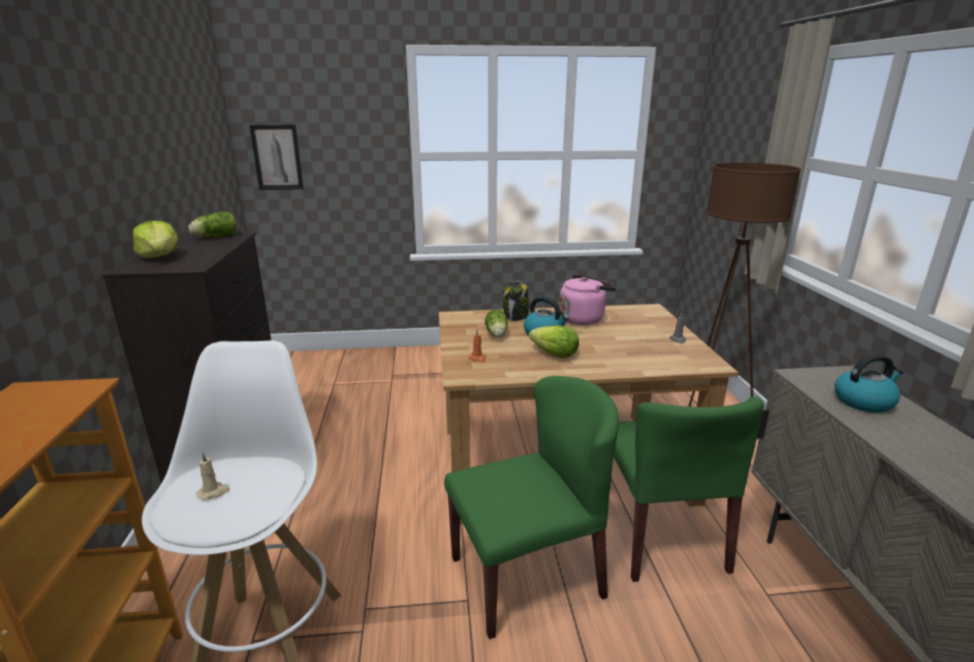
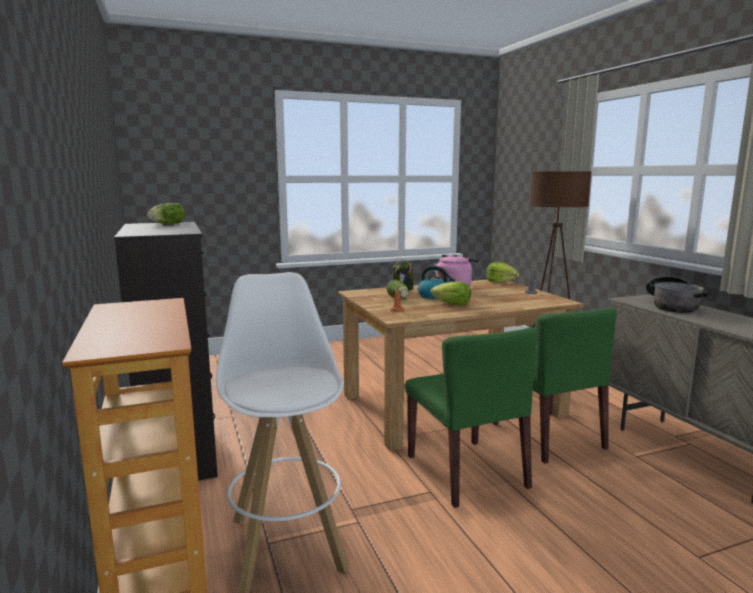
camera: 15 degrees left, 10 degrees down
lettuce [132,221,178,258] -> lettuce moved to [486,262,519,283]
beige candle [196,453,230,500] -> none
picture [249,125,304,190] -> none
green chair [444,376,619,639] -> green chair turned 105 degrees clockwise [405,327,537,508]
kettle [835,354,903,413] -> cooking pot [646,276,710,313]

